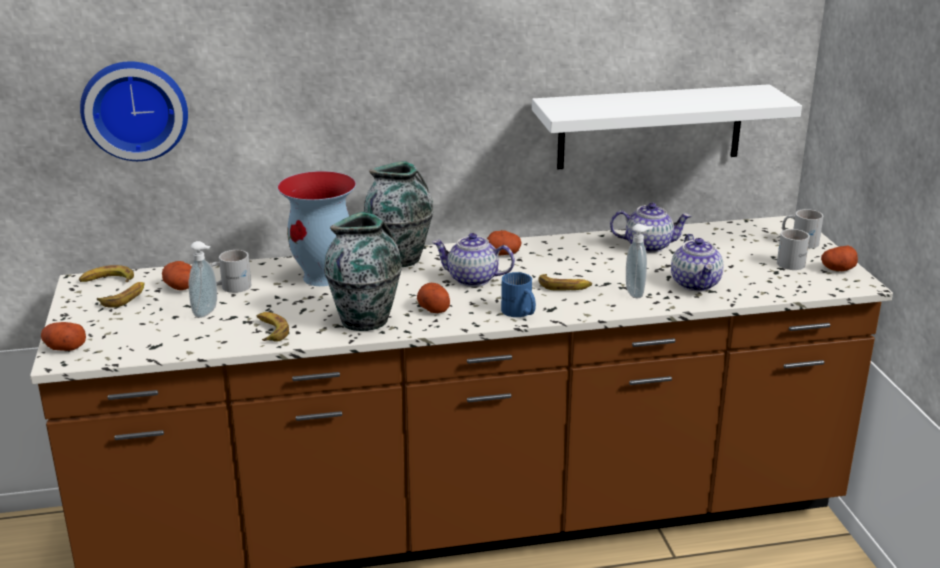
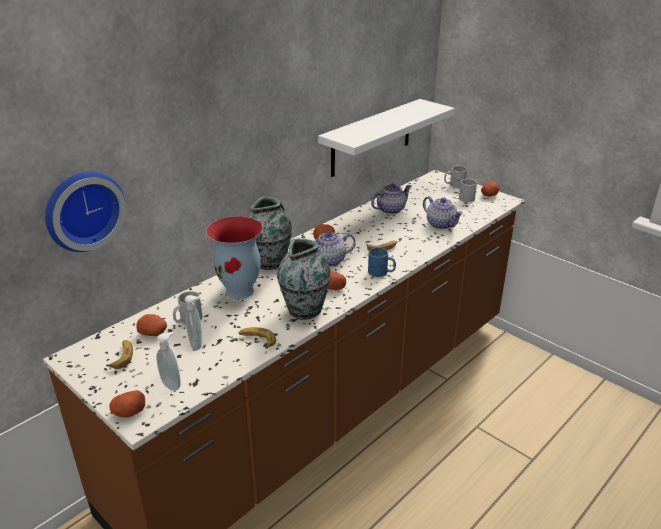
camera: 35 degrees left, 5 degrees up
banana [79,265,134,282] -> none
soap dispenser [626,224,653,298] -> soap dispenser moved to [156,332,181,391]

